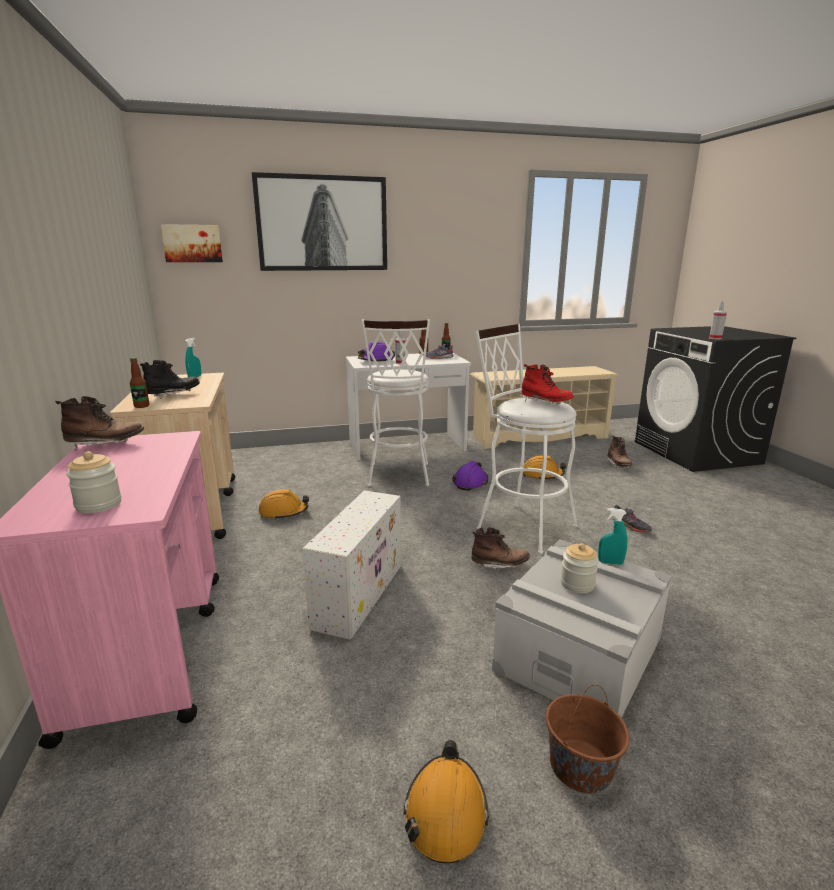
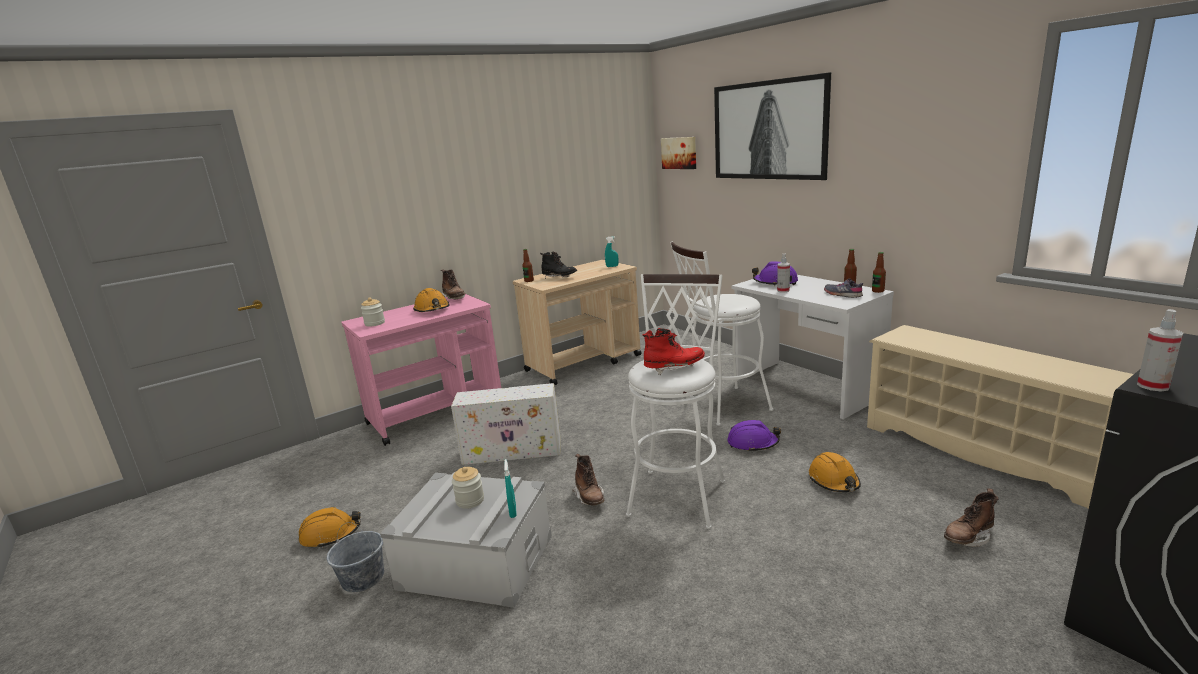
camera: 70 degrees right, 0 degrees up
orange hard hat [258,489,309,520] -> orange hard hat moved to [413,288,450,312]
red boot [521,364,574,404] -> red boot turned 120 degrees counterclockwise [642,328,705,375]
brown bucket [546,685,630,794] -> grey bucket [327,522,384,592]
grey shoe [613,505,652,533] -> none

